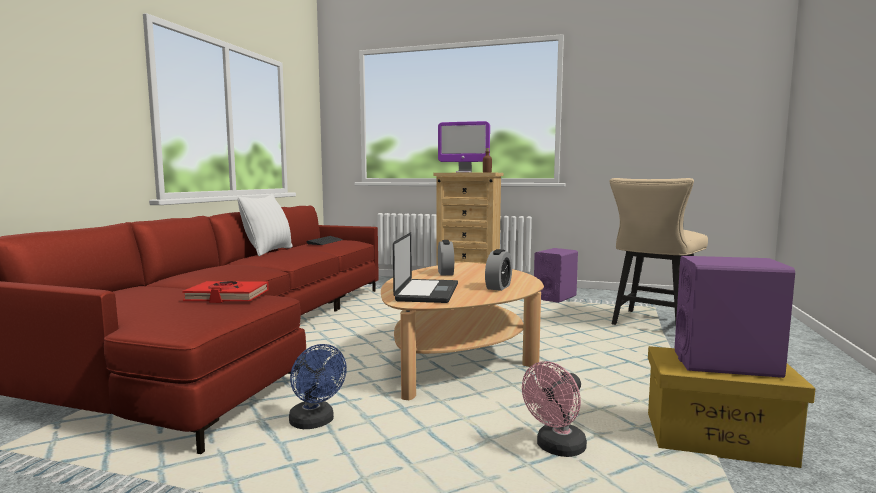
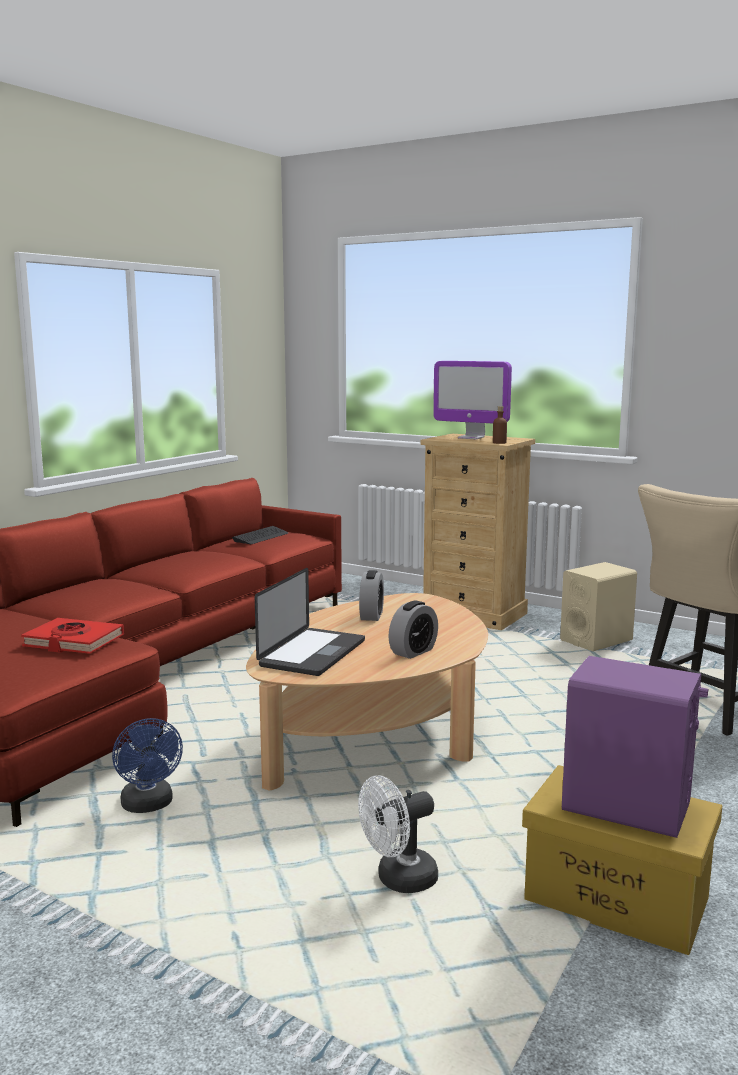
camera: 15 degrees right, 5 degrees up
white pillow [238,195,293,256] -> none
pink fan [522,361,587,457] -> white fan [358,775,438,893]
purple speaker [534,248,578,303] -> beige speaker [560,562,637,651]

